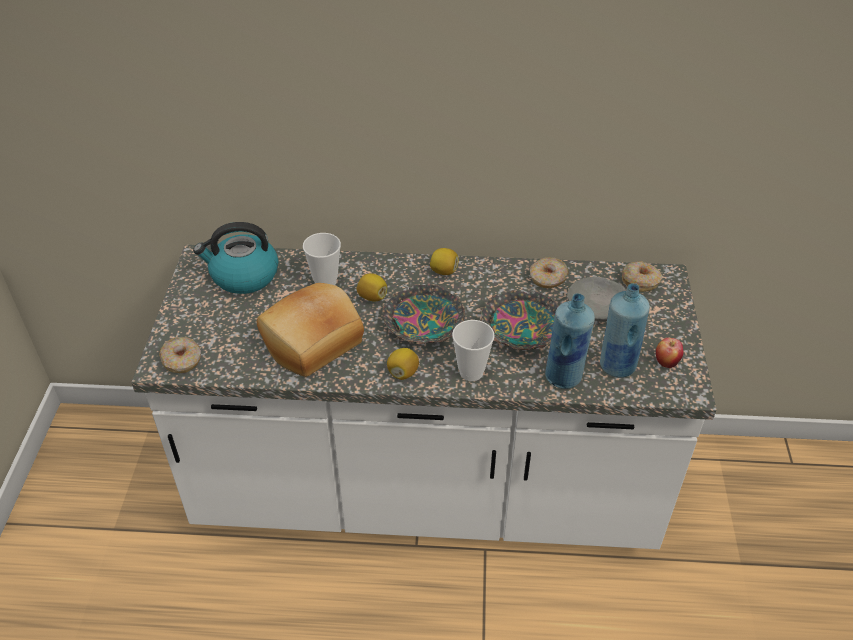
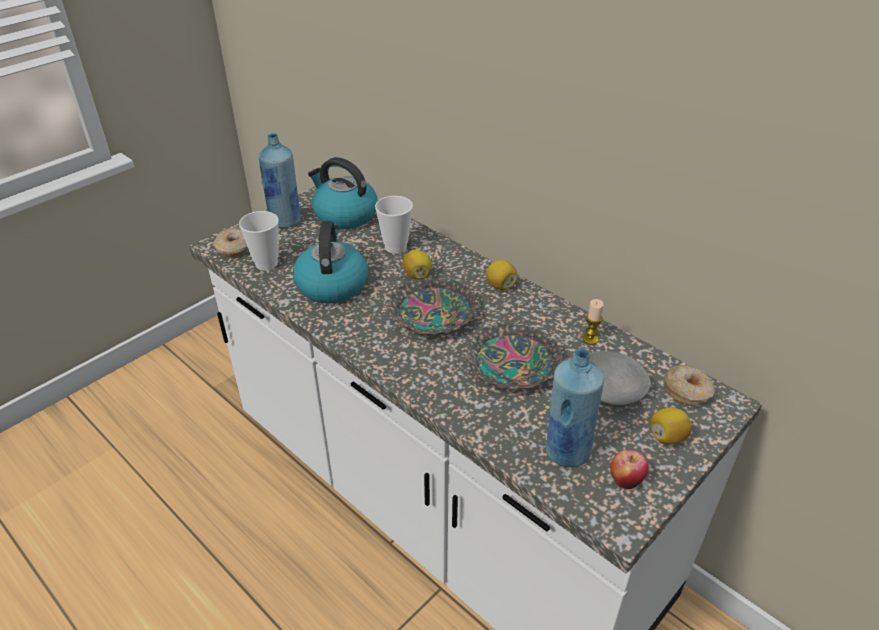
camera: 40 degrees right, 5 degrees down
bread [257,283,364,377] -> kettle [293,221,368,304]
lemon [387,348,419,380] -> lemon moved to [651,407,692,444]
cup [452,320,495,381] -> cup moved to [239,211,279,271]
donut [530,257,568,288] -> candle [582,299,604,345]
blue bottle [545,293,595,389] -> blue bottle moved to [259,133,301,228]

